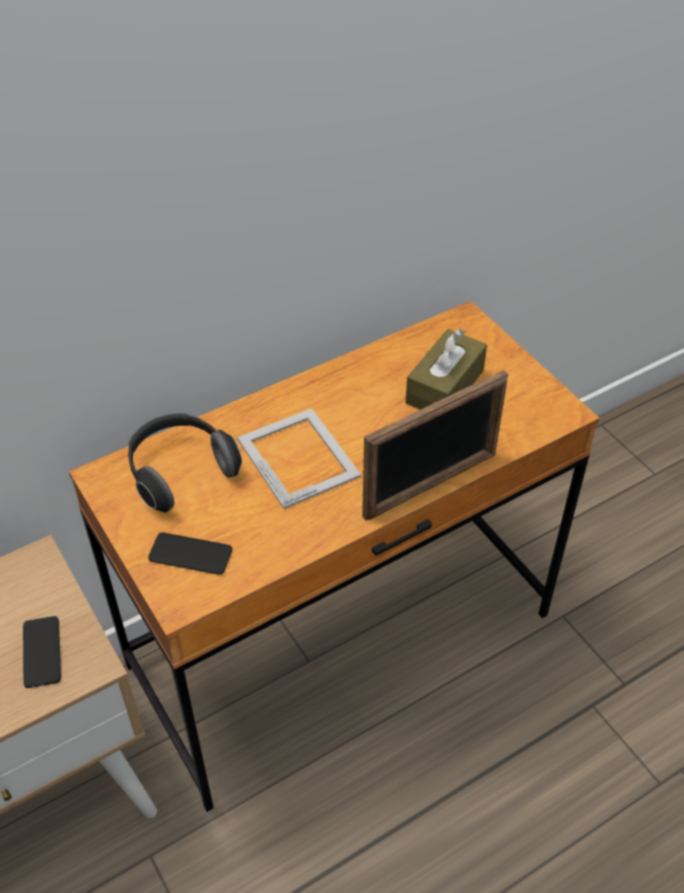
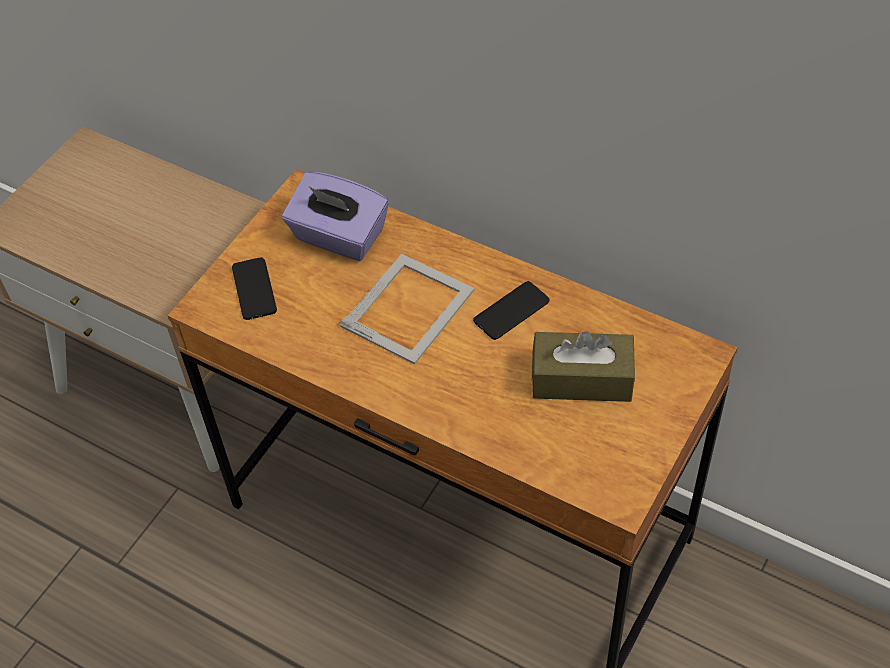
camera: 65 degrees right, 5 degrees up
phone [23,616,61,688] -> phone moved to [473,281,549,340]
headphones [128,413,242,512] -> purple tissue box [282,172,389,261]
picture frame [362,370,508,521] -> none

